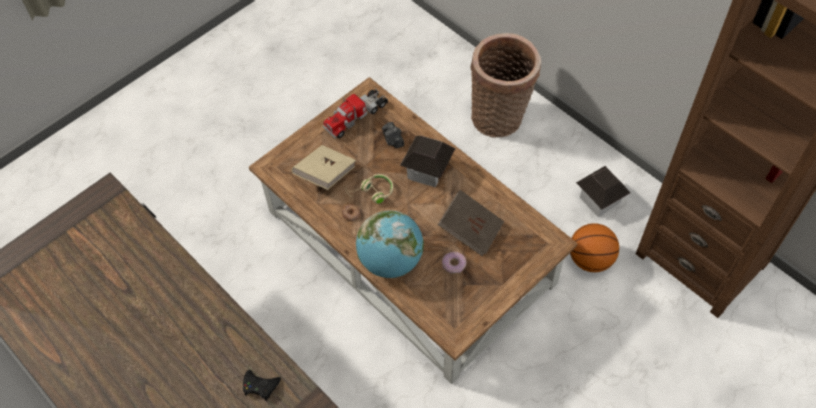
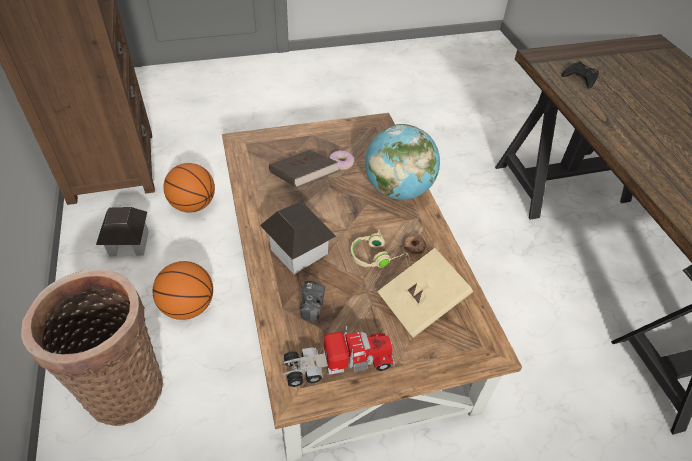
camera: 155 degrees left, 10 degrees down
none -> basketball [153,261,213,320]

